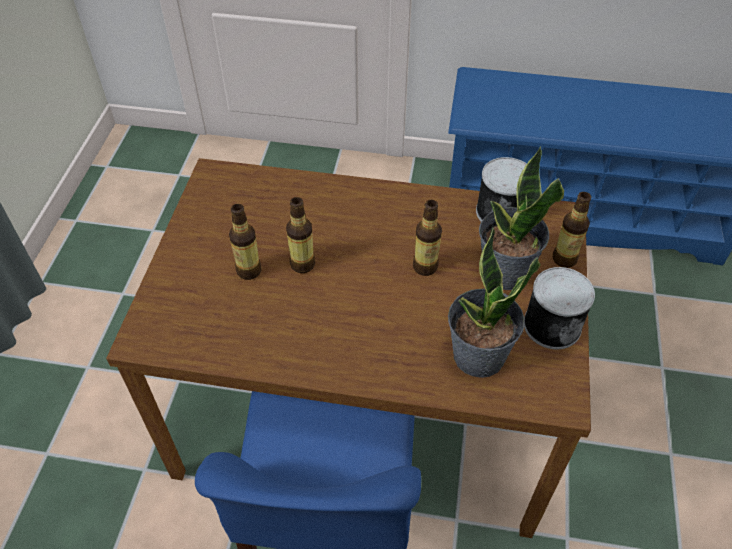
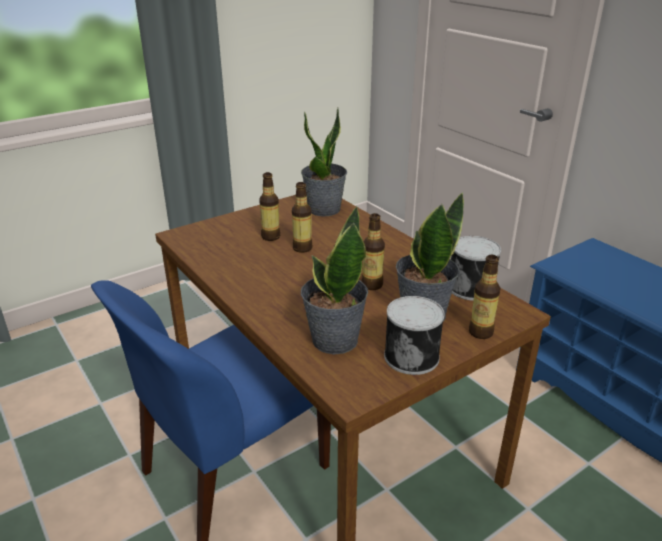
camera: 45 degrees right, 20 degrees down
none -> potted plant [301,108,347,217]

